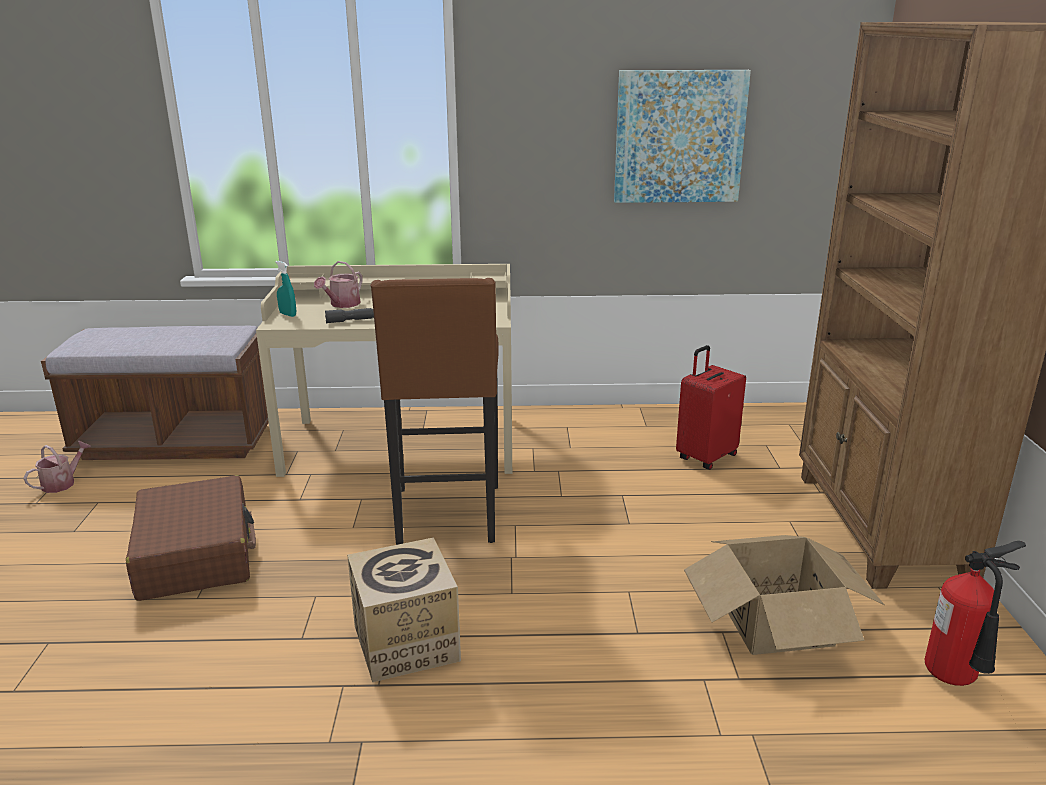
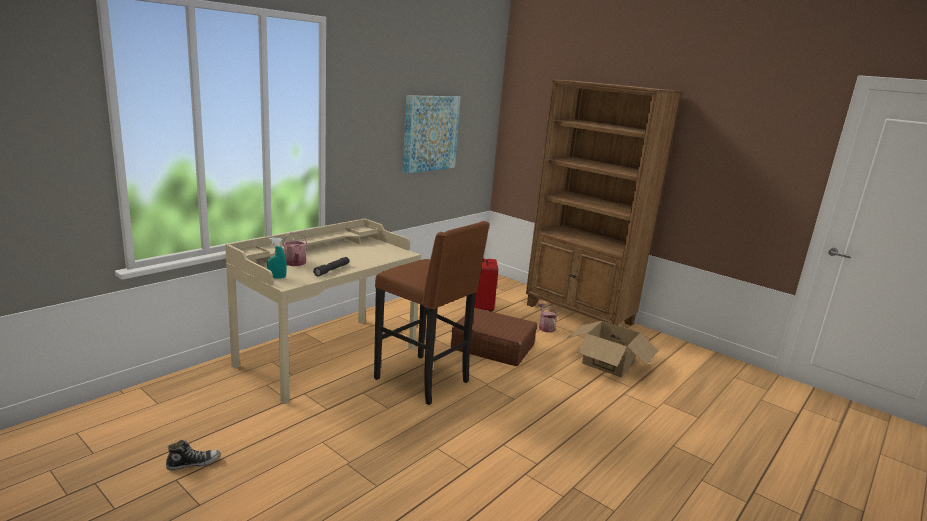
camera: 50 degrees left, 5 degrees down
watering can [23,441,91,493] -> watering can moved to [538,303,558,333]
brown bench [41,326,269,460] -> none
brown suitcase [126,475,256,601] -> brown suitcase moved to [451,308,537,366]
cardboard box [347,537,461,682] -> none
fire extinguisher [925,541,1026,686] -> none
none -> shoe [166,440,221,471]

